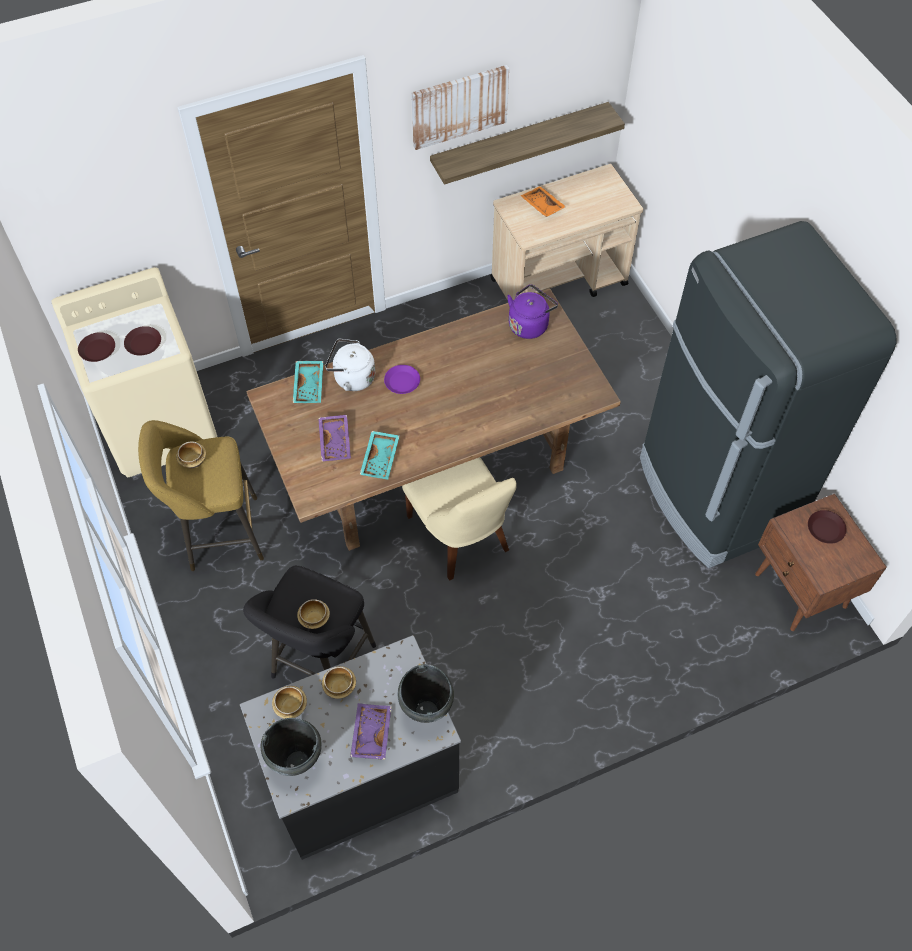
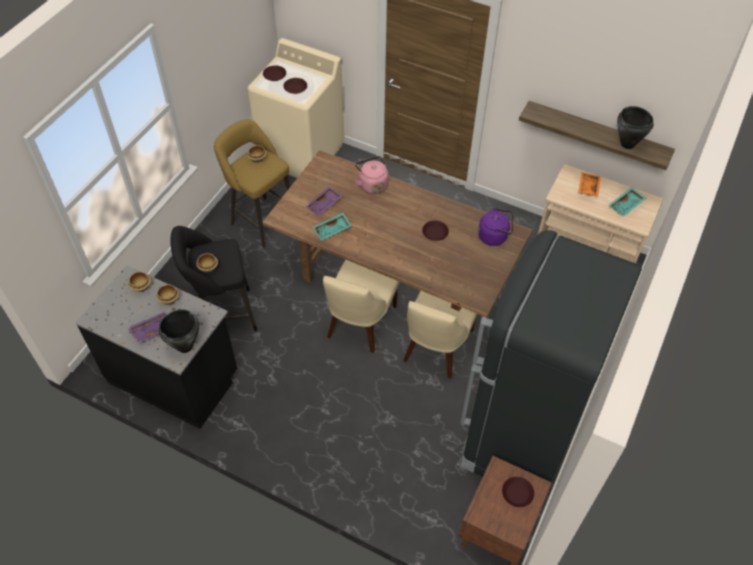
camera: 50 degrees right, 5 degrees down
black cooking pot [261,718,322,776] -> black cooking pot moved to [617,106,654,149]
turquoise tray [293,361,323,403] -> turquoise tray moved to [608,187,646,217]
white kettle [325,339,375,391] -> pink kettle [354,156,388,194]
purple plate [384,365,420,394] -> none
picture [411,65,509,150] -> none
none -> beige chair [403,290,477,379]
none -> brown plate [422,221,449,241]

